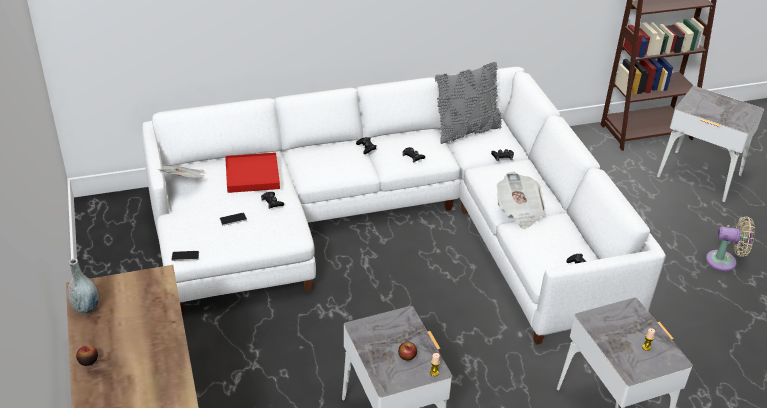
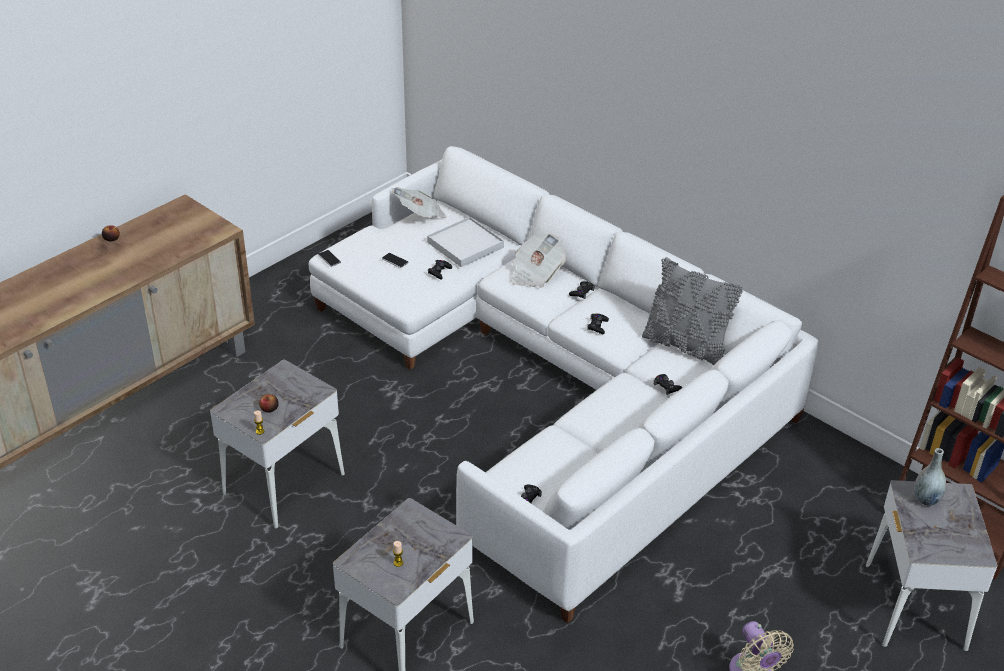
camera: 60 degrees right, 0 degrees up
grey vase [67,259,99,314] -> grey vase moved to [914,448,946,506]
red tray [225,152,280,193] -> white tray [427,217,504,267]
newspaper [497,172,546,229] -> newspaper moved to [511,234,567,288]

